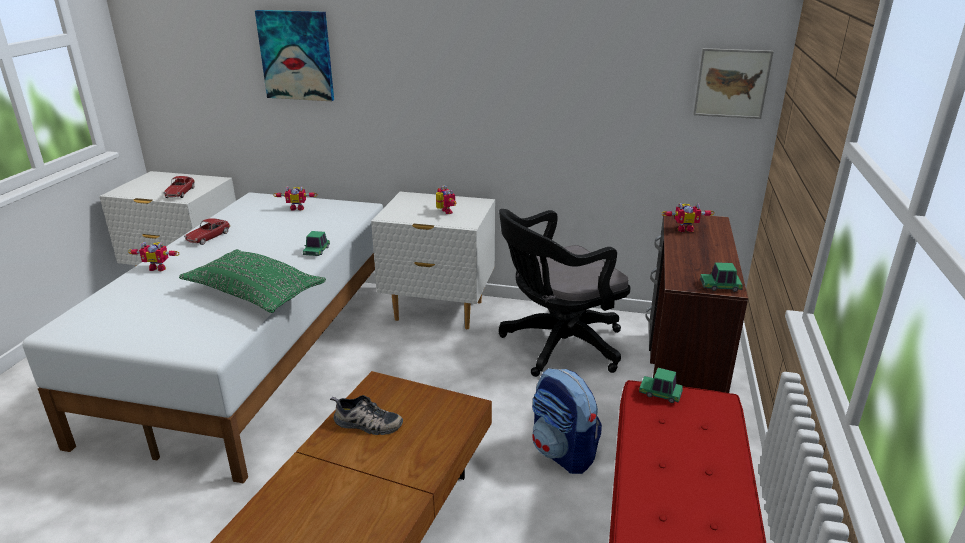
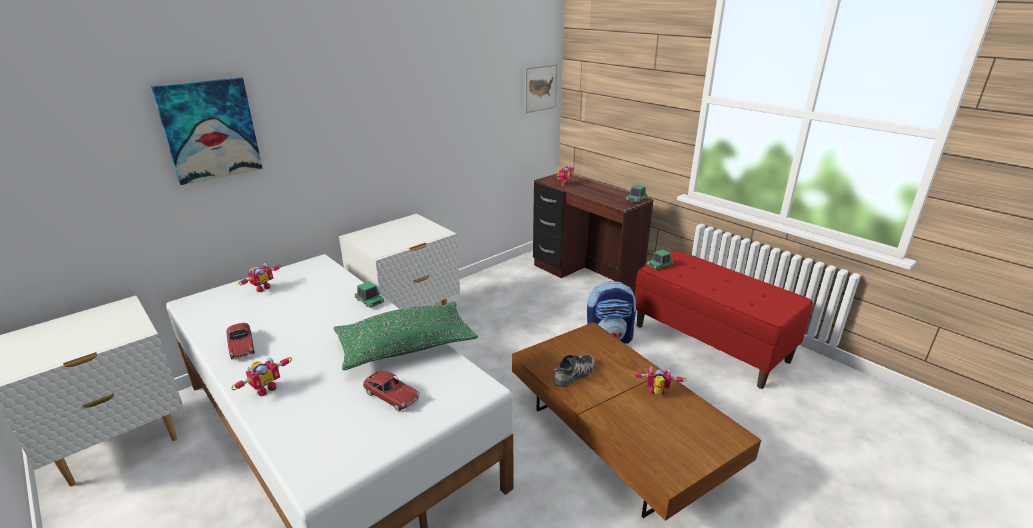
camera: 55 degrees left, 0 degrees up
toy car [163,176,195,198] -> toy car moved to [363,371,420,411]
toy robot [436,185,456,214] -> toy robot moved to [632,366,687,395]
black office chair [499,209,631,377] -> none

